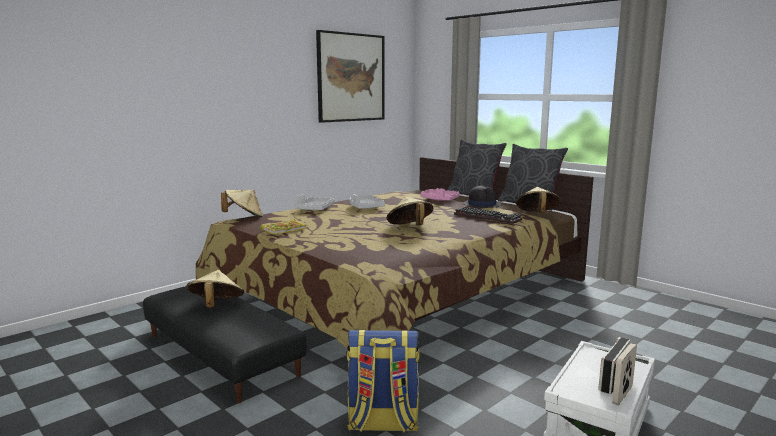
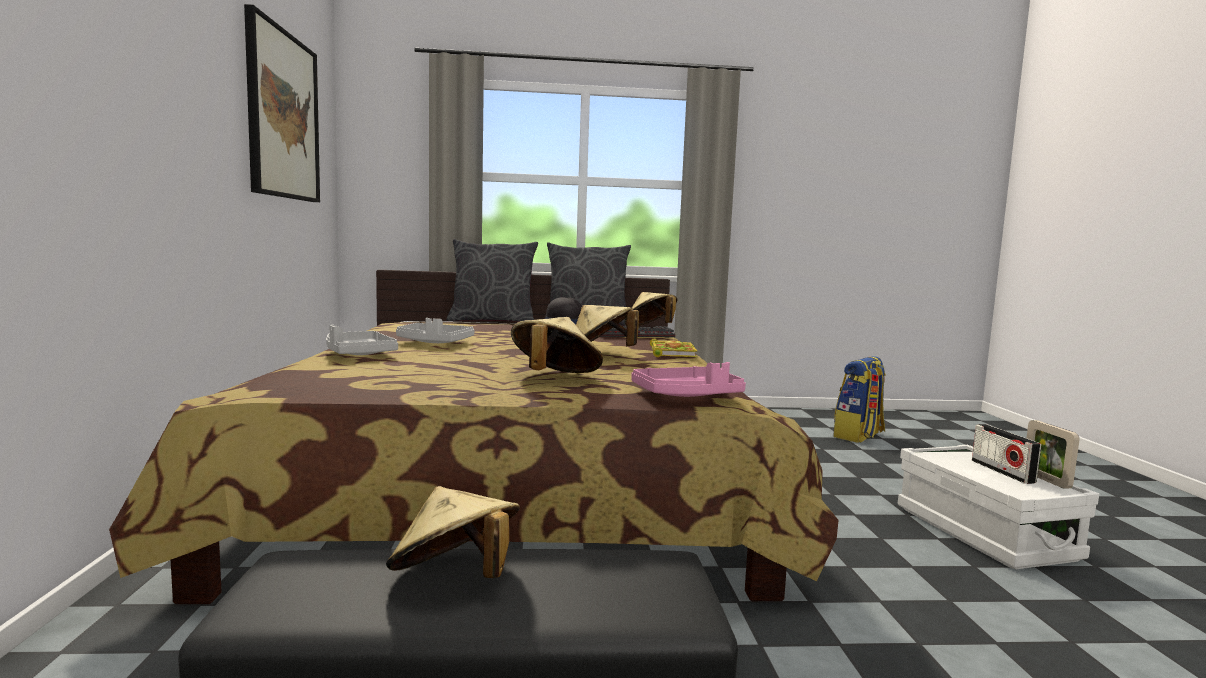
camera: 50 degrees left, 5 degrees down
beige hat [221,190,263,217] -> beige hat moved to [511,317,603,373]
book [260,219,307,235] -> book moved to [650,339,697,357]
backpack [346,330,420,432] -> backpack moved to [833,356,886,443]
pink tray [421,188,460,201] -> pink tray moved to [632,362,746,397]

